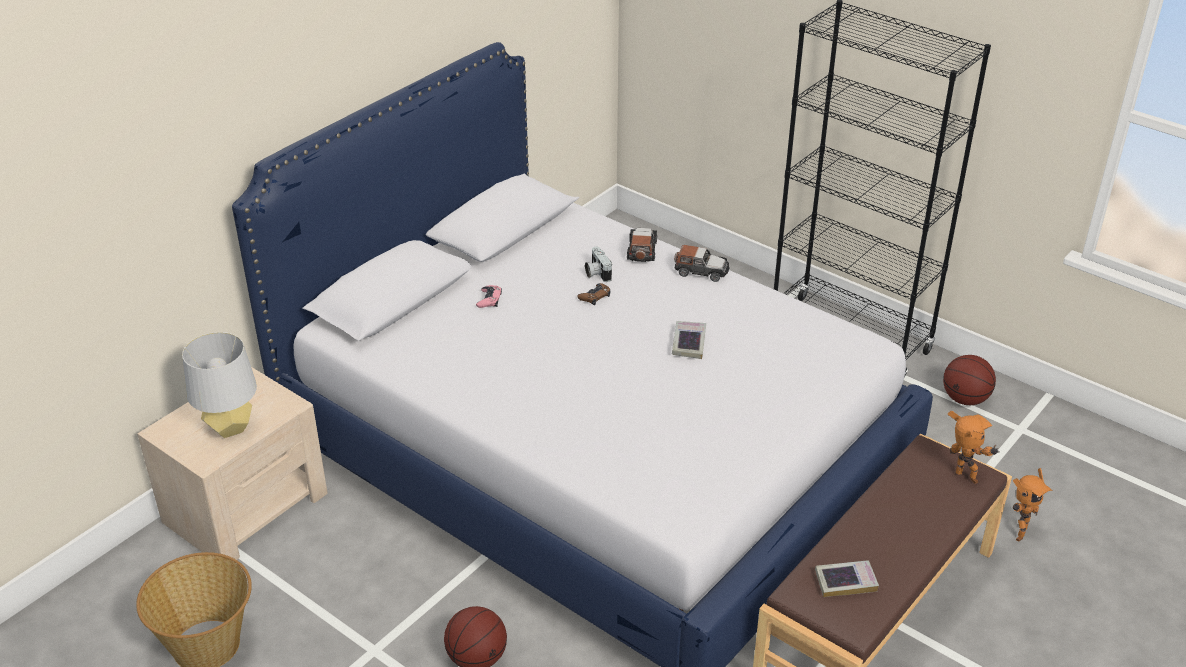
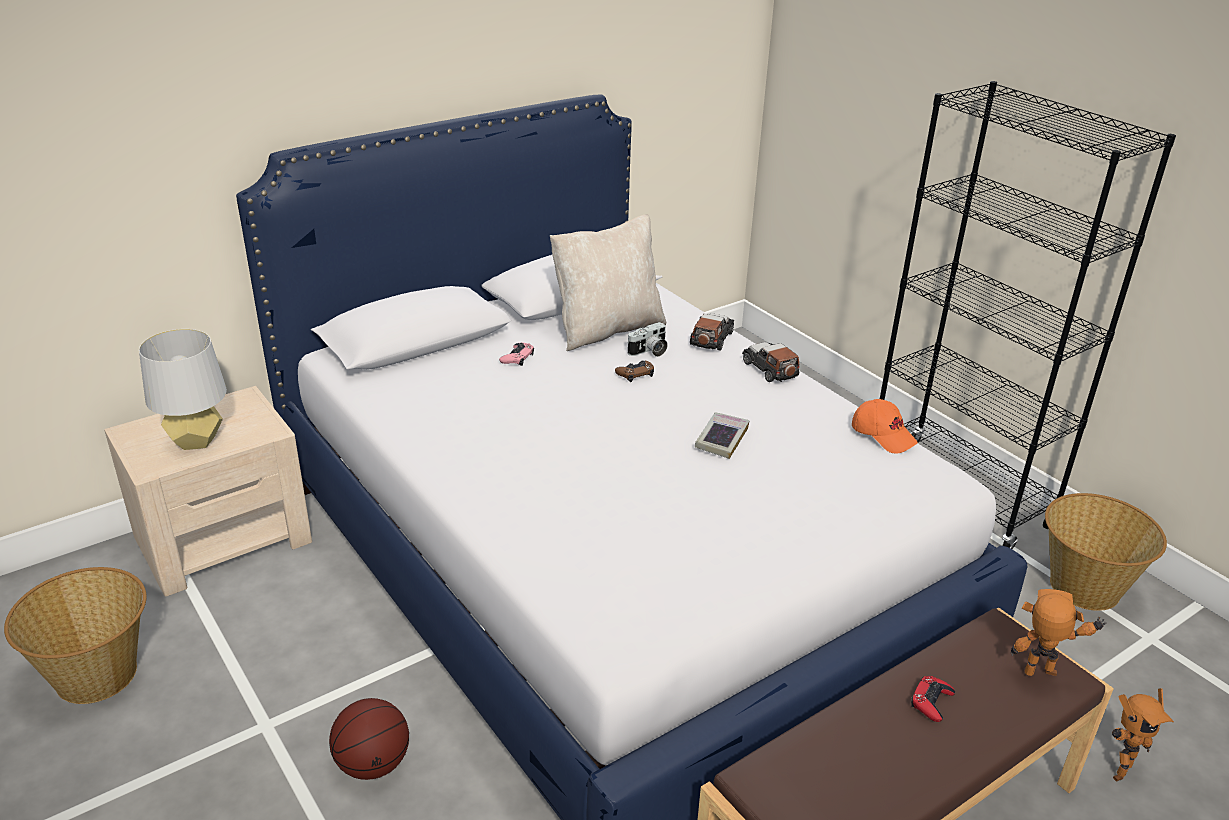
camera: 15 degrees right, 5 degrees down
camera [585,247,612,282] -> camera turned 120 degrees counterclockwise [627,322,668,357]
toy car [674,245,730,282] -> toy car turned 150 degrees counterclockwise [742,342,800,382]
book [815,560,879,597] -> none
basketball [943,355,996,405] -> basket [1045,493,1167,611]
toy robot [948,411,1000,484] -> toy robot turned 60 degrees counterclockwise [1010,589,1106,676]
none -> beige pillow [550,214,666,351]
none -> orange cap [852,399,918,453]
none -> red game controller [911,676,955,722]

